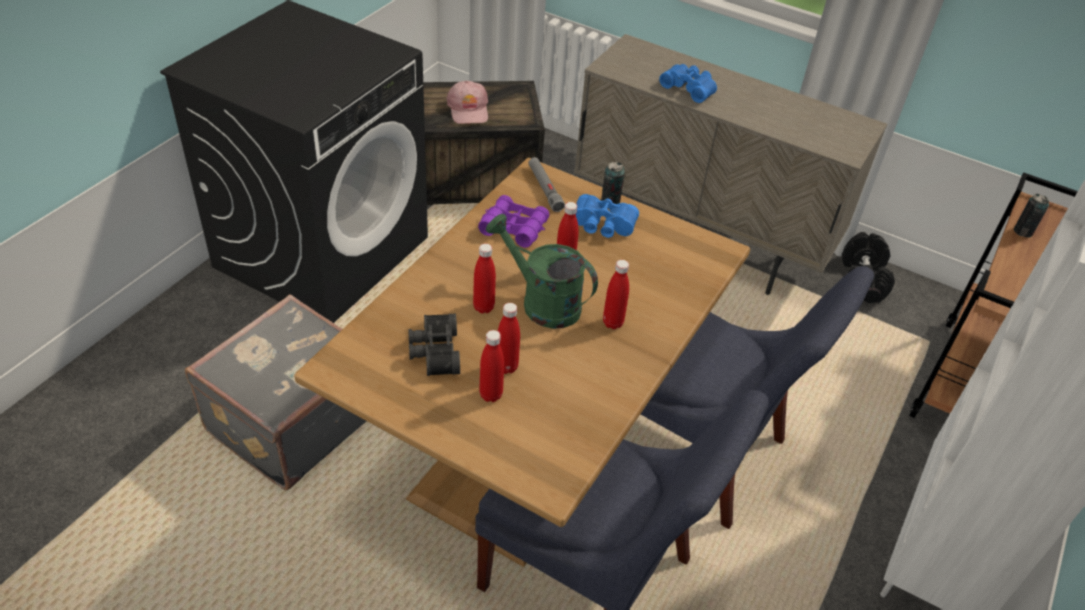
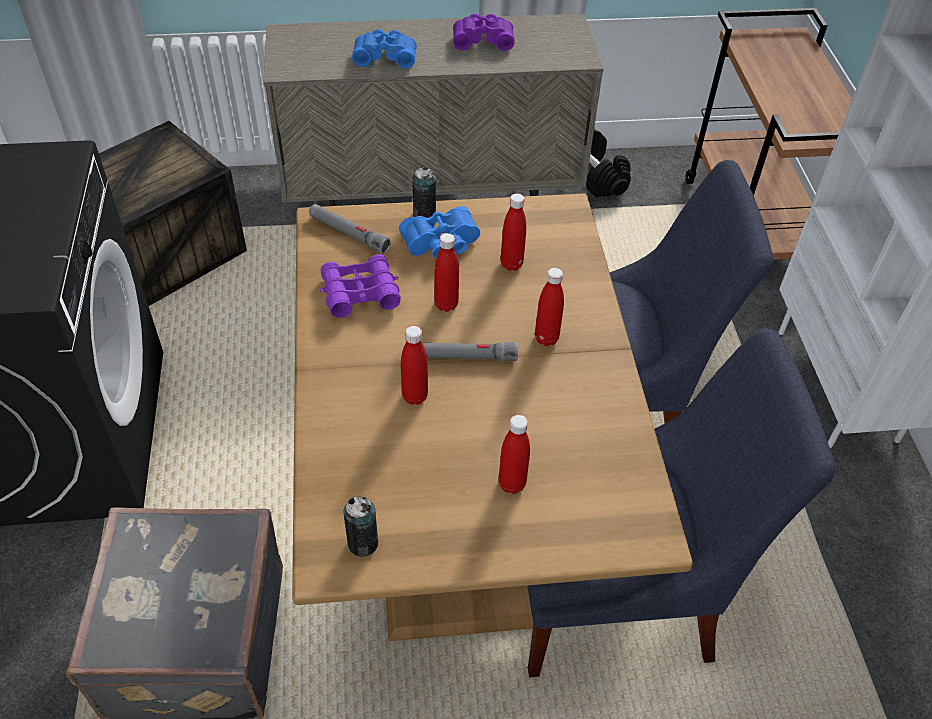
camera: 35 degrees left, 5 degrees up
black binoculars [408,314,460,376] -> none
pink cap [446,81,488,124] -> none
green watering can [486,214,598,329] -> grey flashlight [422,342,518,361]
red bottle [498,303,520,374] -> red bottle moved to [500,193,526,271]
can [1014,194,1049,237] -> can moved to [344,496,378,557]
none -> purple binoculars [453,14,515,51]

